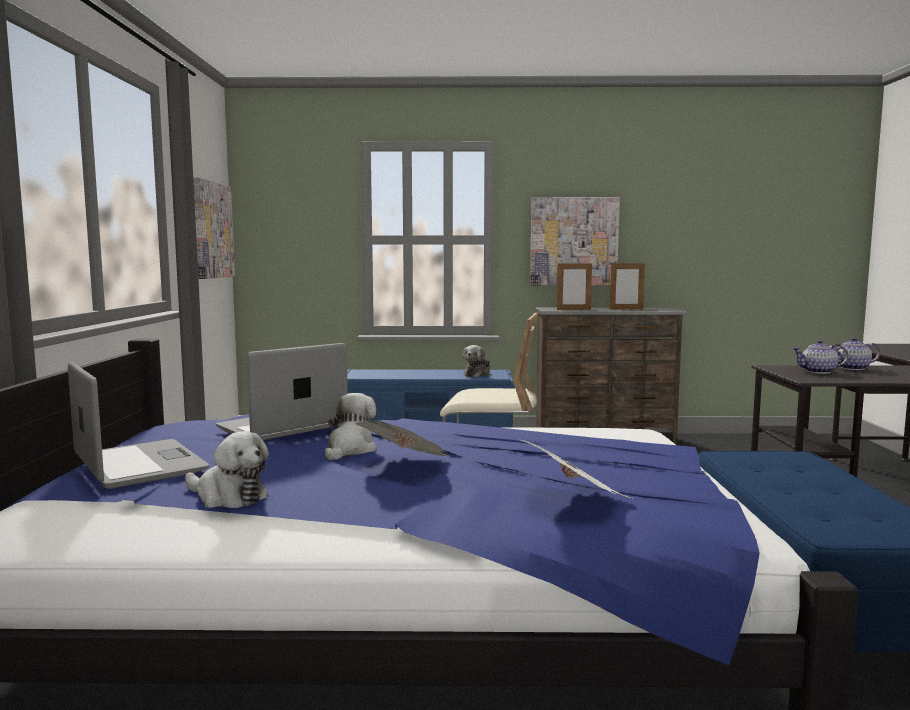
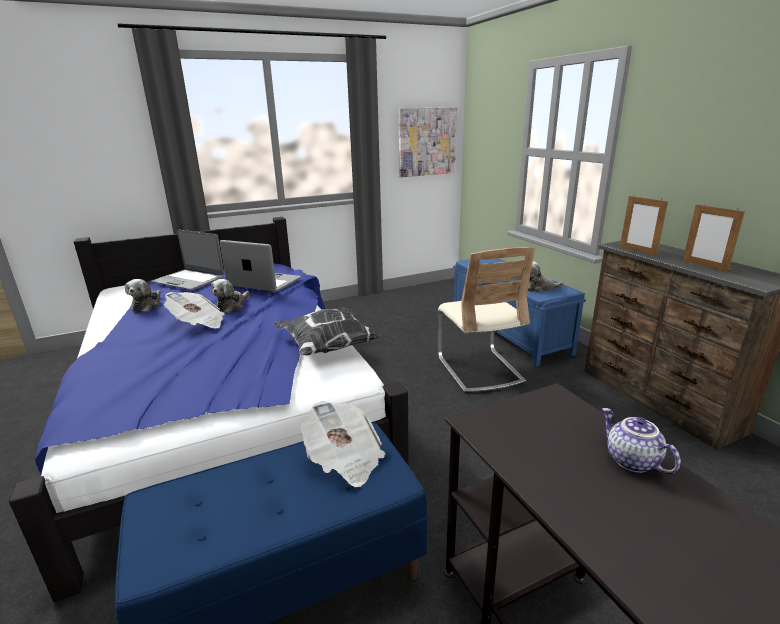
camera: 65 degrees right, 15 degrees up
laptop [68,362,209,489] -> laptop turned 90 degrees clockwise [151,230,224,290]
plush toy [325,393,377,460] -> plush toy turned 120 degrees clockwise [211,279,249,313]
newspaper [522,440,631,498] -> newspaper moved to [300,401,385,487]
picture [530,197,620,285] -> none
teapot [792,340,848,374] -> none
none -> pillow [274,307,381,355]

